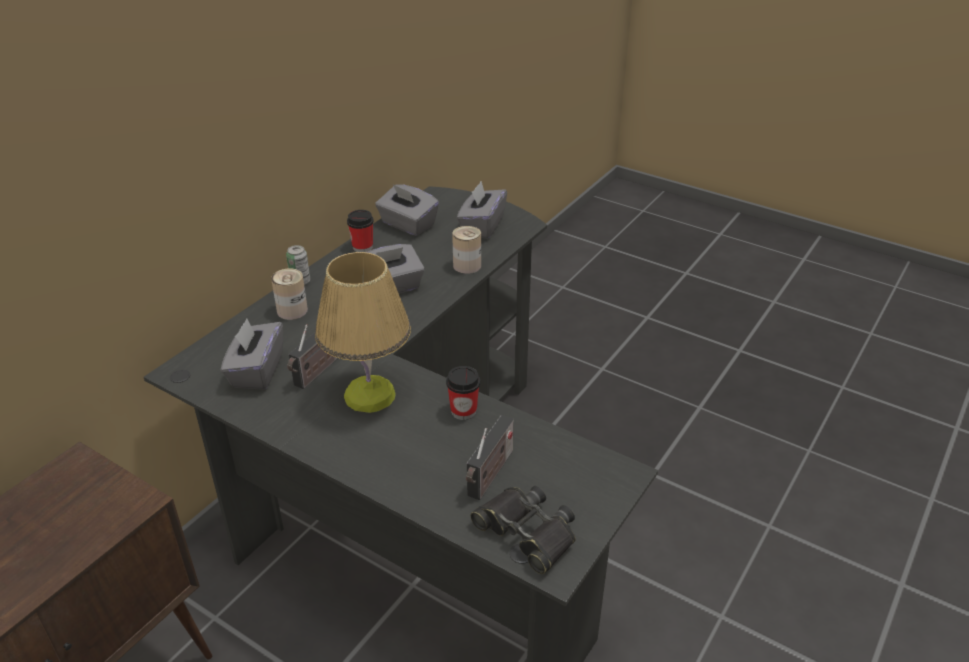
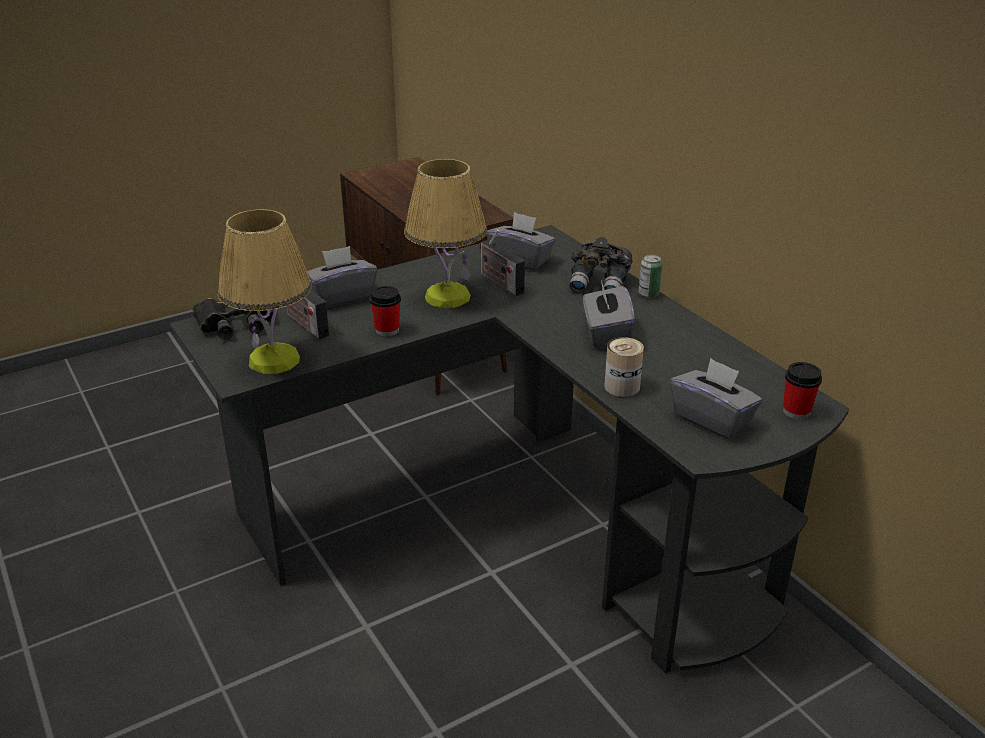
camera: 115 degrees right, 5 degrees down
can [271,269,308,320] -> grey binoculars [569,237,633,293]
cup [347,210,374,252] -> cup moved to [783,362,822,419]
grey tissue box [375,184,439,236] -> grey tissue box moved to [307,246,377,308]
none -> table lamp [217,209,312,374]

